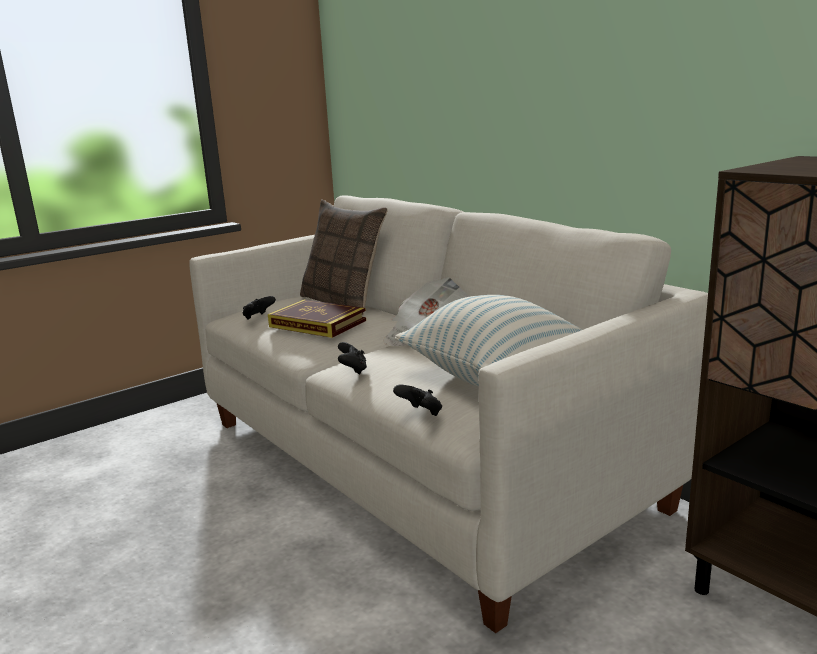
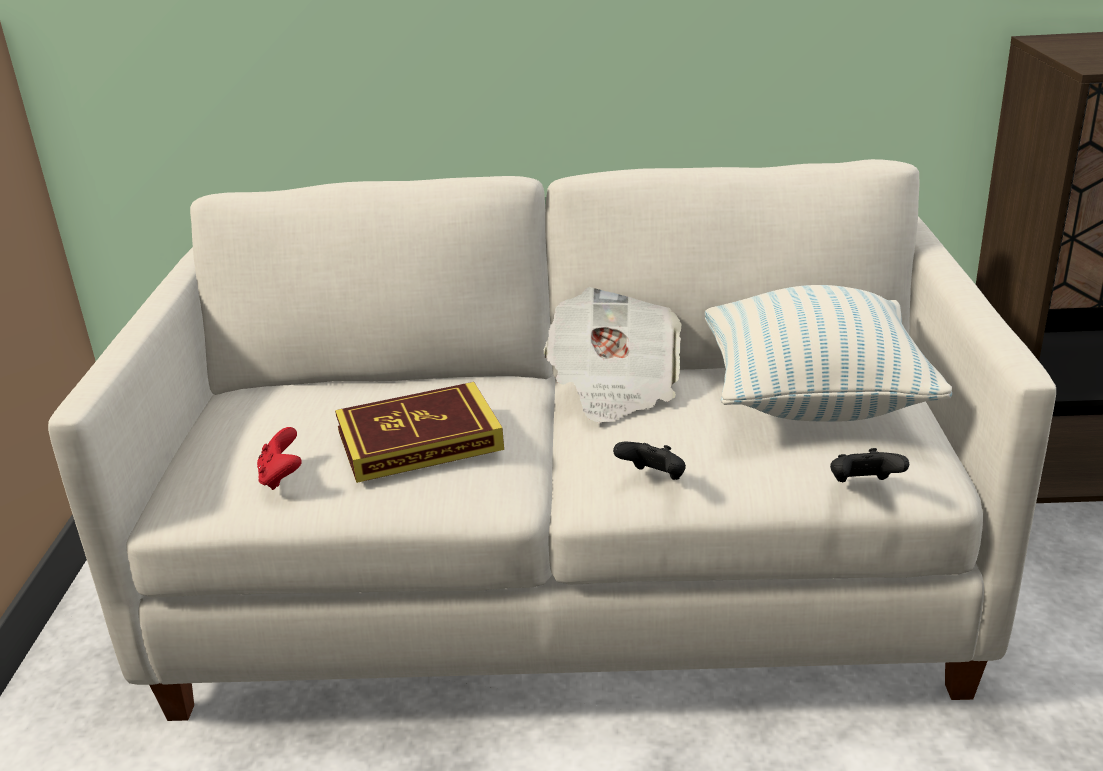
camera: 50 degrees left, 10 degrees up
black game controller [243,296,276,320] -> red game controller [257,427,301,490]
pillow [300,199,388,315] -> none

